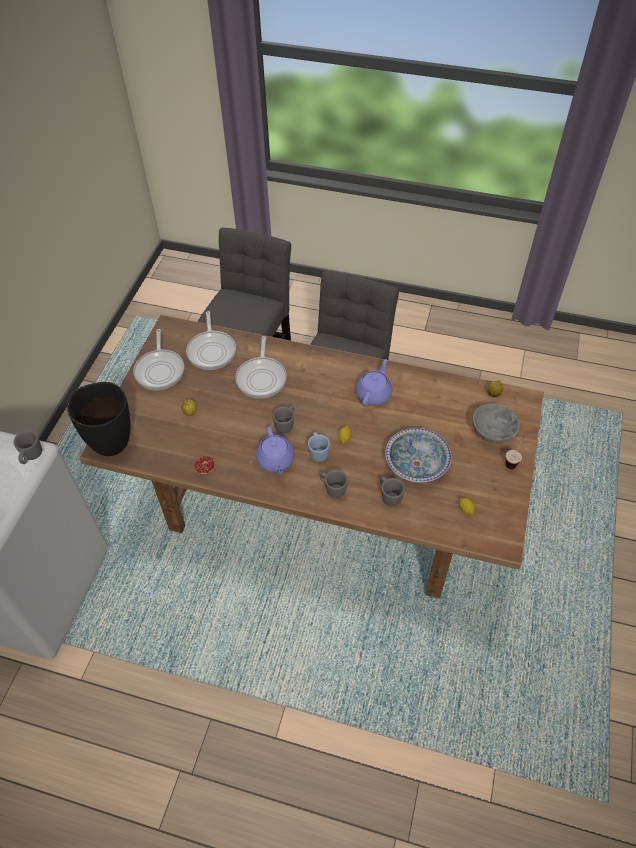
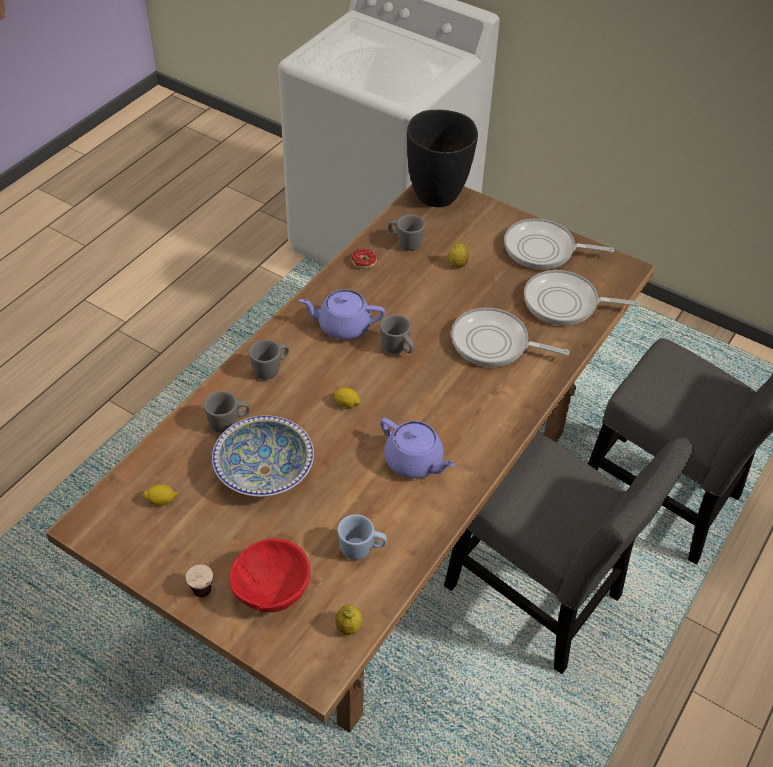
camera: 105 degrees right, 5 degrees down
grey mug [14,430,42,464] -> grey mug moved to [388,215,425,251]
blue mug [308,432,330,462] -> blue mug moved to [337,514,387,560]
grey bowl [472,403,520,443] -> red bowl [229,539,310,612]

